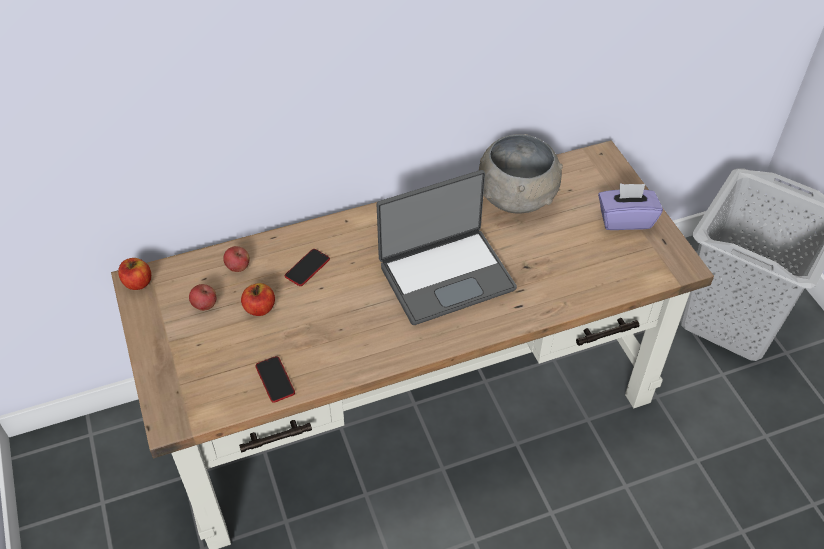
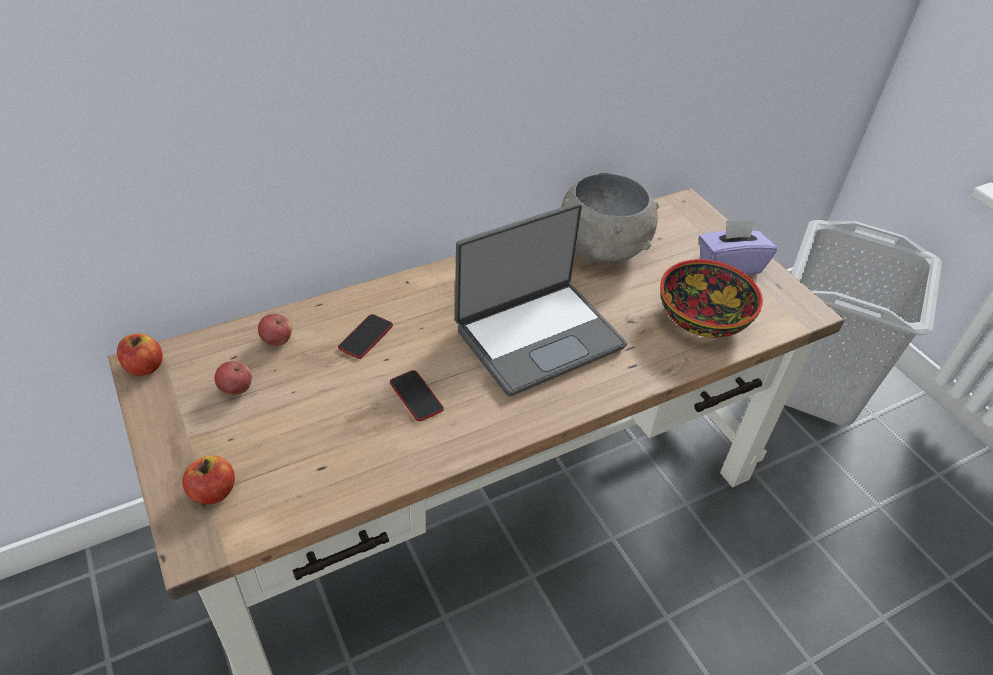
camera: 10 degrees left, 5 degrees down
apple [241,283,275,316] -> apple moved to [182,455,235,504]
phone [256,356,295,403] -> phone moved to [390,370,444,421]
none -> bowl [660,259,763,338]

